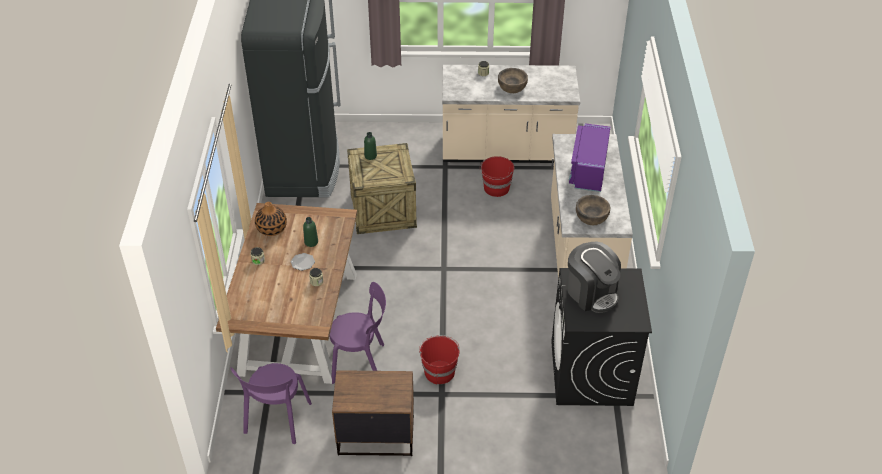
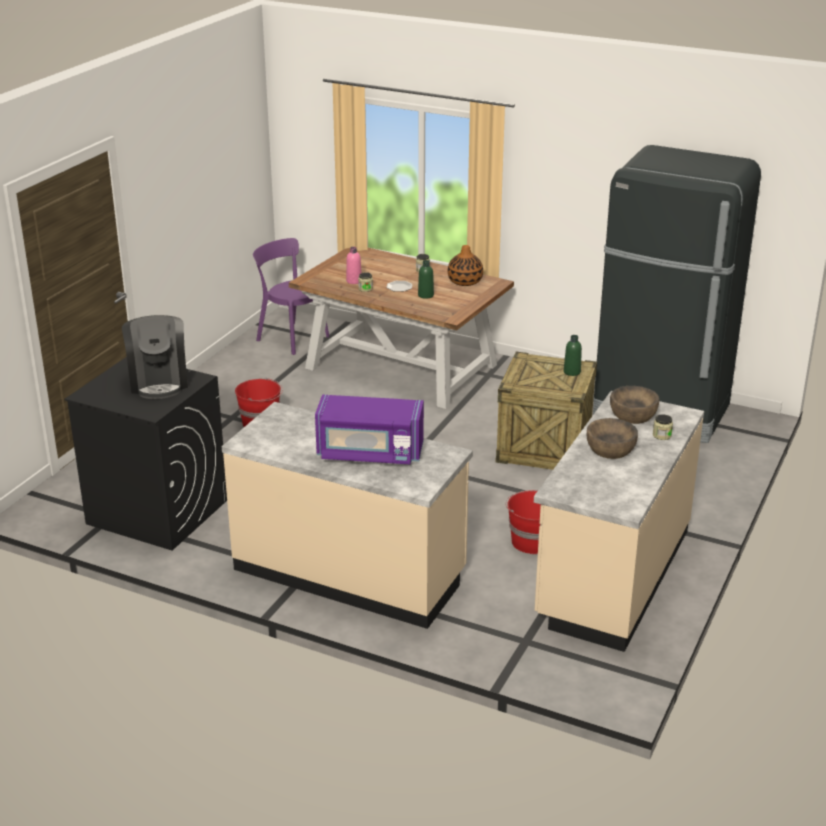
camera: 115 degrees right, 15 degrees down
purple chair [329,282,386,384] -> none
brown nightstand [332,370,414,456] -> none
coffee machine [567,241,621,313] -> coffee machine turned 90 degrees counterclockwise [122,315,188,399]
purple microwave [569,123,610,192] -> purple microwave turned 150 degrees clockwise [315,395,424,464]
brown bowl [576,195,610,225] -> brown bowl moved to [610,386,659,424]
none -> pink bottle [346,247,361,284]

